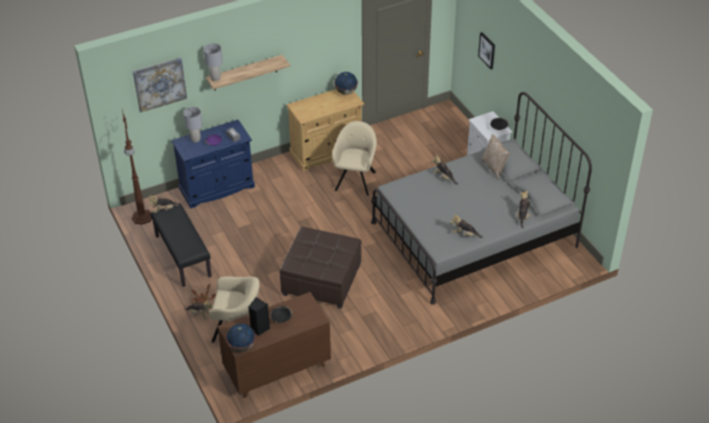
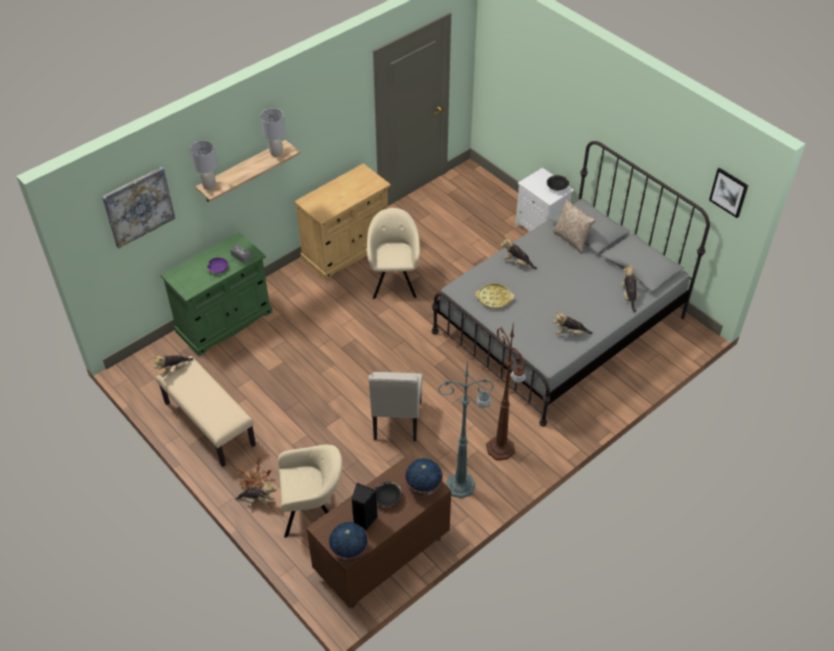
camera: 15 degrees left, 5 degrees up
brown floor lamp [122,110,152,225] -> brown floor lamp moved to [486,321,526,461]
black bench [150,203,212,287] -> beige bench [156,356,256,467]
blue cabinet [171,120,255,208] -> green cabinet [160,232,272,356]
grey table lamp [183,107,202,143] -> grey table lamp moved to [260,108,286,157]
brown ottoman [280,227,361,309] -> beige chair [368,372,423,441]
globe [334,72,358,95] -> globe moved to [404,458,443,496]
picture [478,32,495,69] -> picture moved to [709,168,748,218]
none -> green floor lamp [438,360,494,498]
none -> yellow tray [475,283,514,309]

